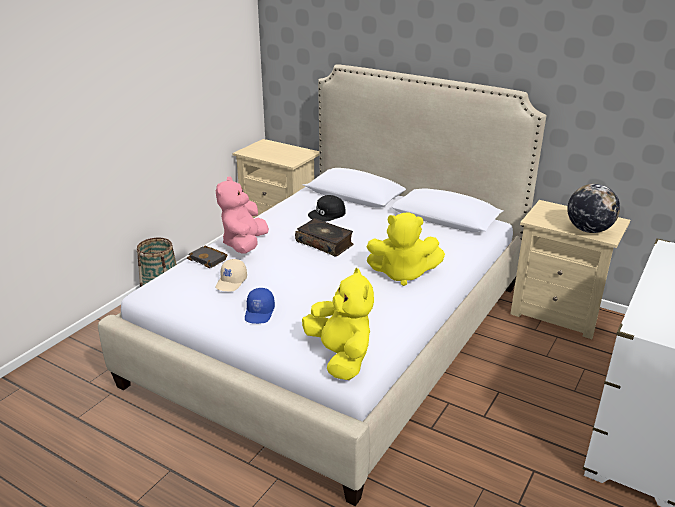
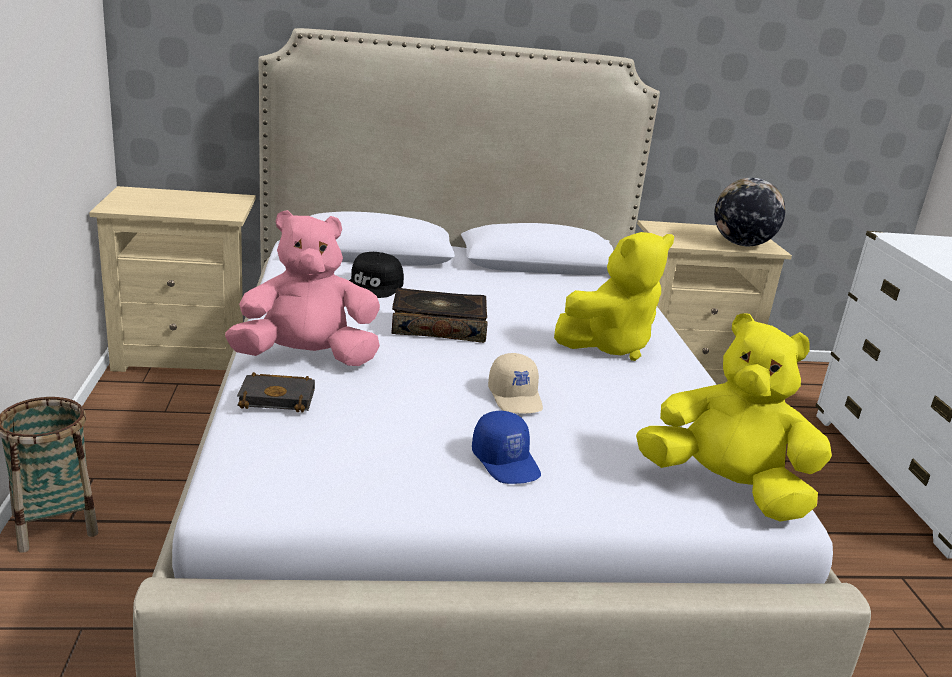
camera: 40 degrees left, 5 degrees down
beige cap [215,259,247,292] -> beige cap moved to [488,353,543,414]
pink plush toy [216,176,269,253] -> pink plush toy turned 105 degrees clockwise [225,210,380,366]

